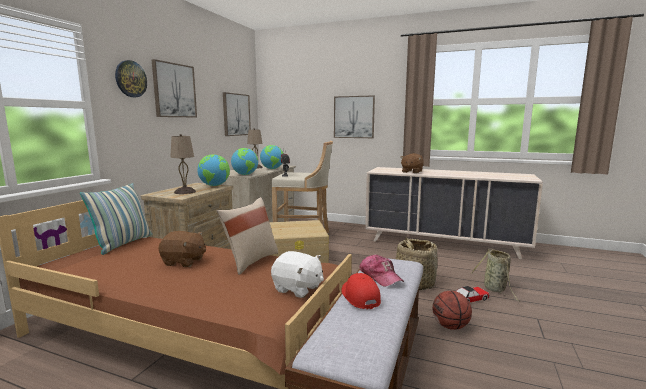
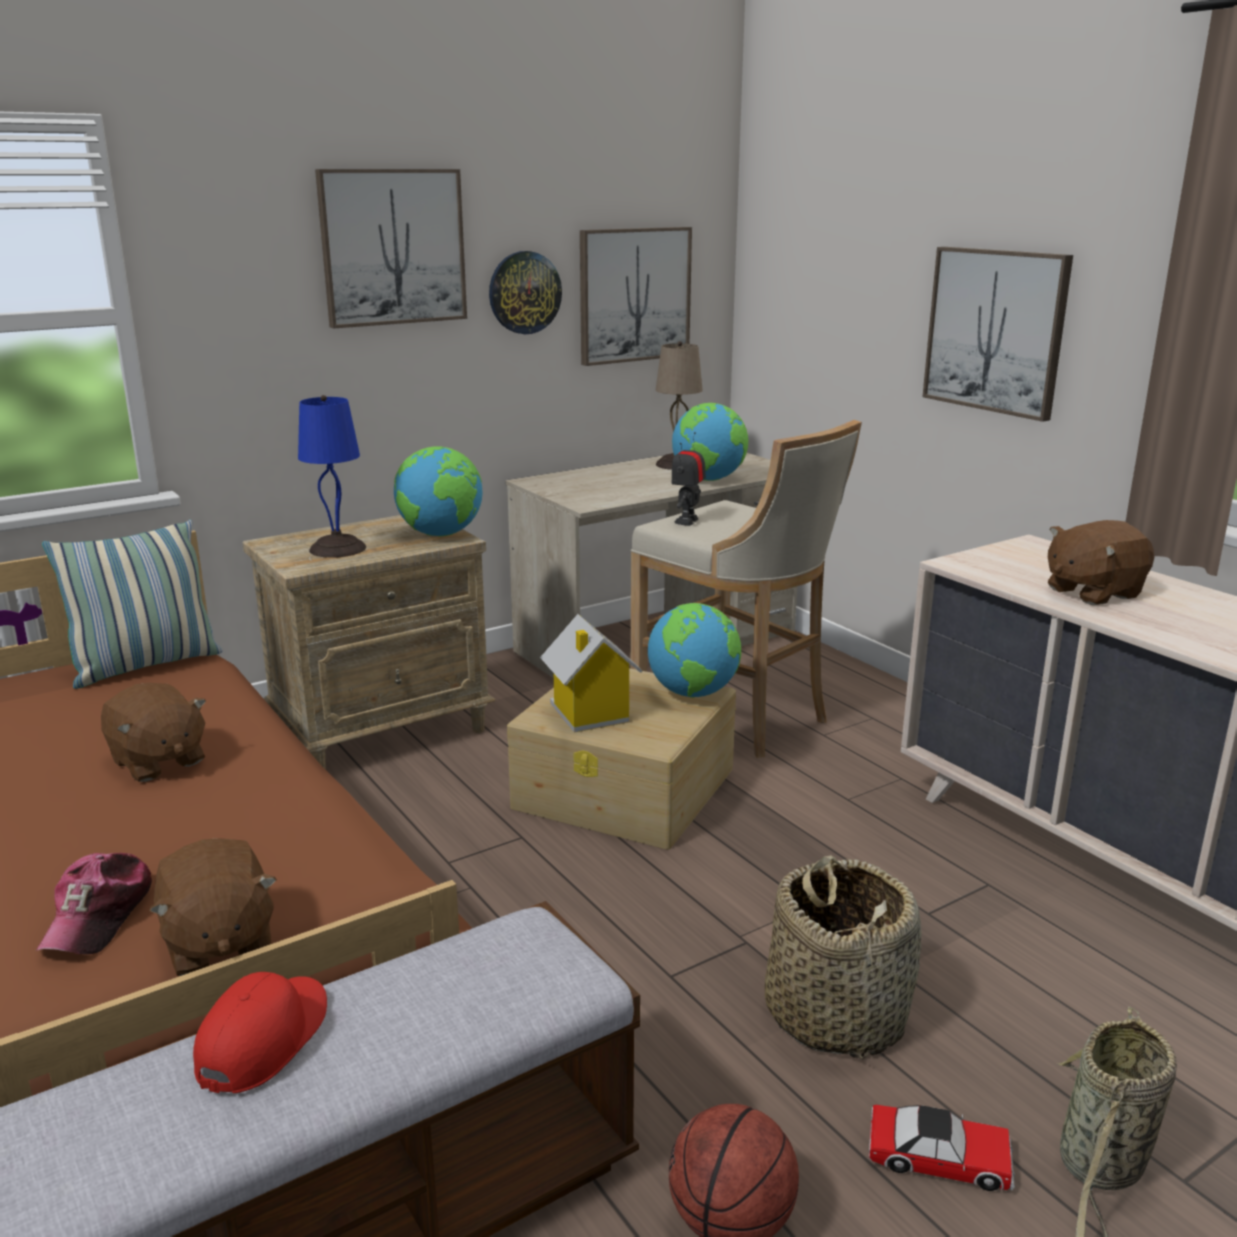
camera: 35 degrees right, 10 degrees up
wall clock [115,60,147,97] -> wall clock moved to [489,251,562,334]
beige table lamp [170,134,196,194] -> blue table lamp [298,395,366,558]
beige pillow [217,197,278,275] -> none
globe [231,148,258,175] -> globe moved to [648,603,741,698]
white plush toy [271,251,324,298] -> brown plush toy [149,838,277,976]
cap [360,254,404,287] -> cap moved to [36,853,152,954]
none -> toy house [540,614,643,733]

